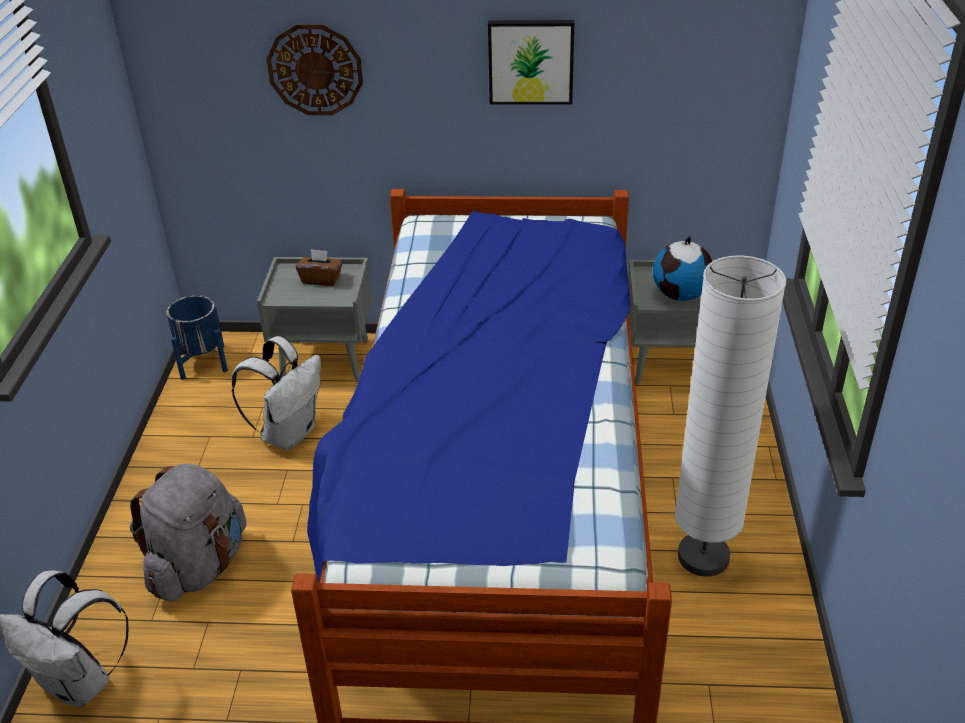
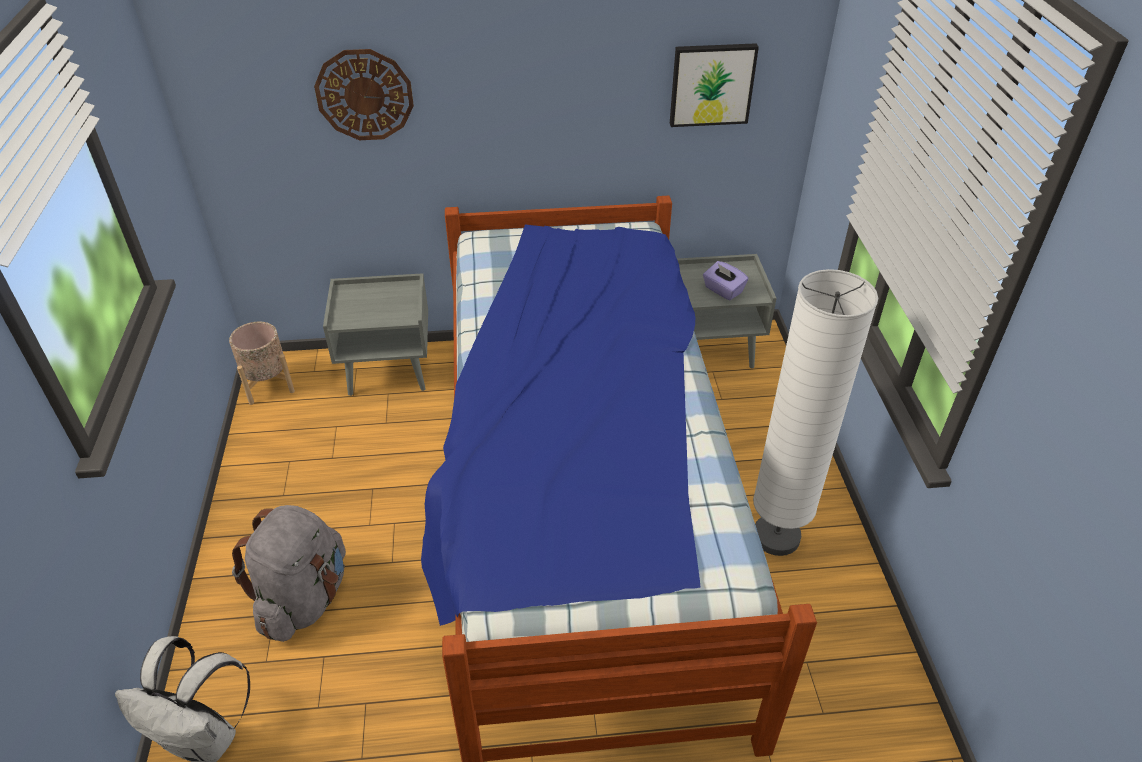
camera: 10 degrees left, 5 degrees up
blue planter [166,295,228,380] -> beige planter [229,322,295,405]
white backpack [232,336,321,450] -> none
brown tissue box [295,249,343,286] -> none
picture [488,20,574,104] -> picture moved to [670,43,759,127]
globe [653,236,712,301] -> purple tissue box [703,261,748,300]

